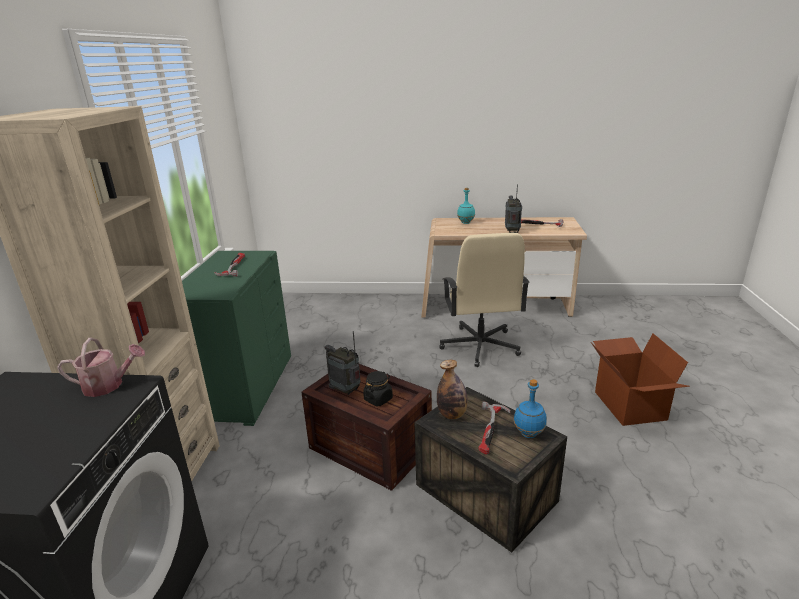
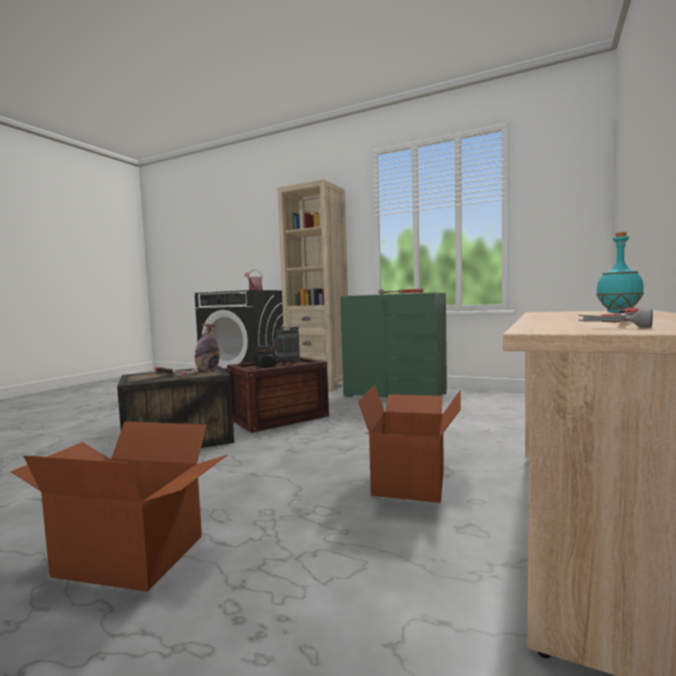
camera: 110 degrees right, 20 degrees down
beige office chair [440,233,530,367] -> cardboard box [358,384,461,503]
radio [505,184,522,233] -> none
blue bottle [513,379,547,438] -> none

